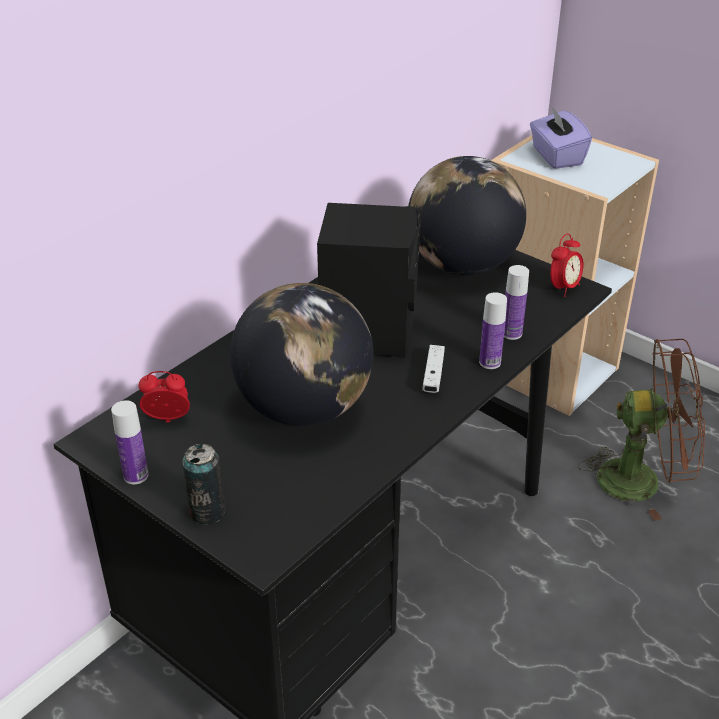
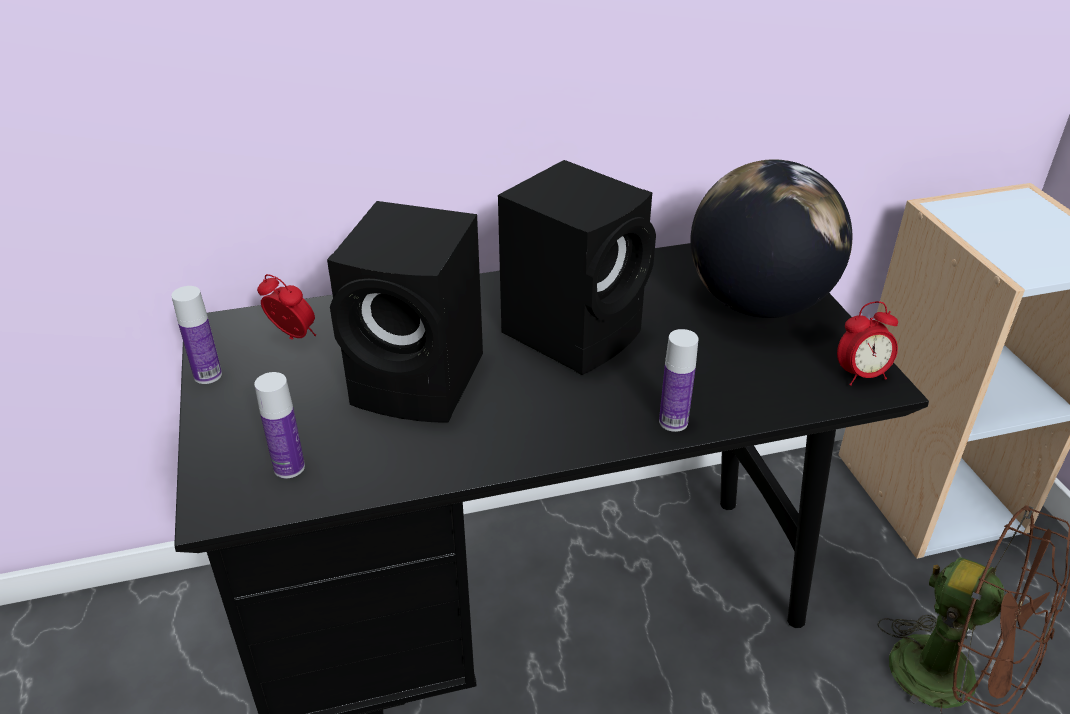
camera: 35 degrees right, 0 degrees up
can [182,444,225,525] -> none
globe [230,283,374,426] -> black speaker [327,201,483,423]
white game controller [422,345,445,393] -> none
bottle [504,265,529,340] -> bottle moved to [254,372,305,478]
purple tissue box [530,107,592,169] -> none

